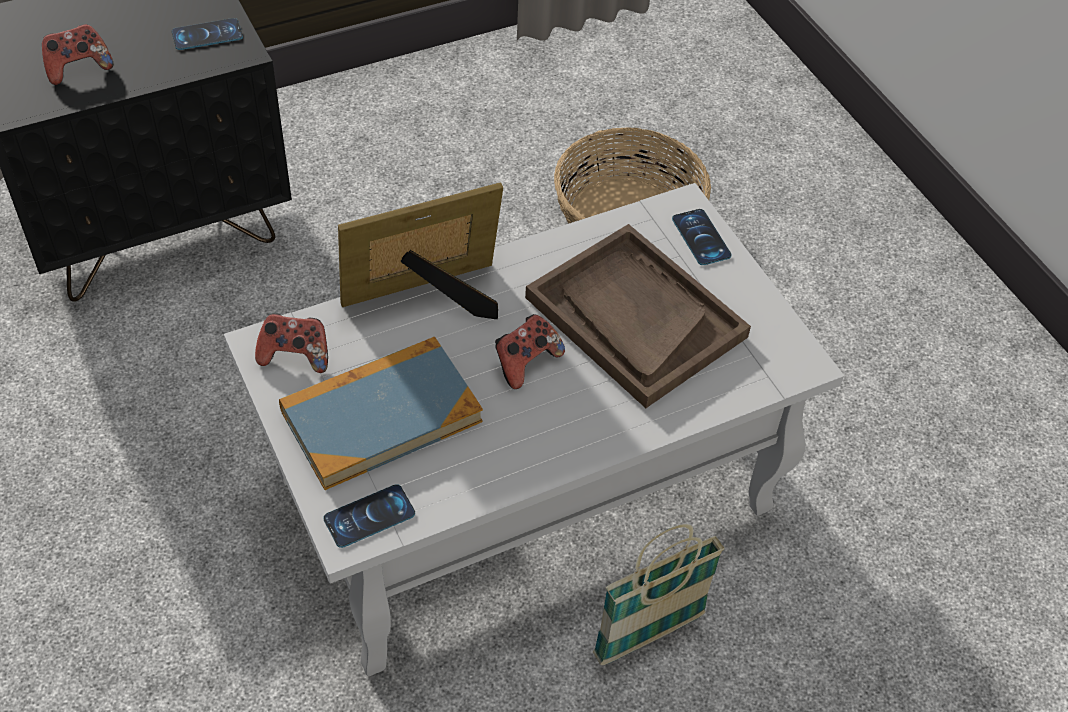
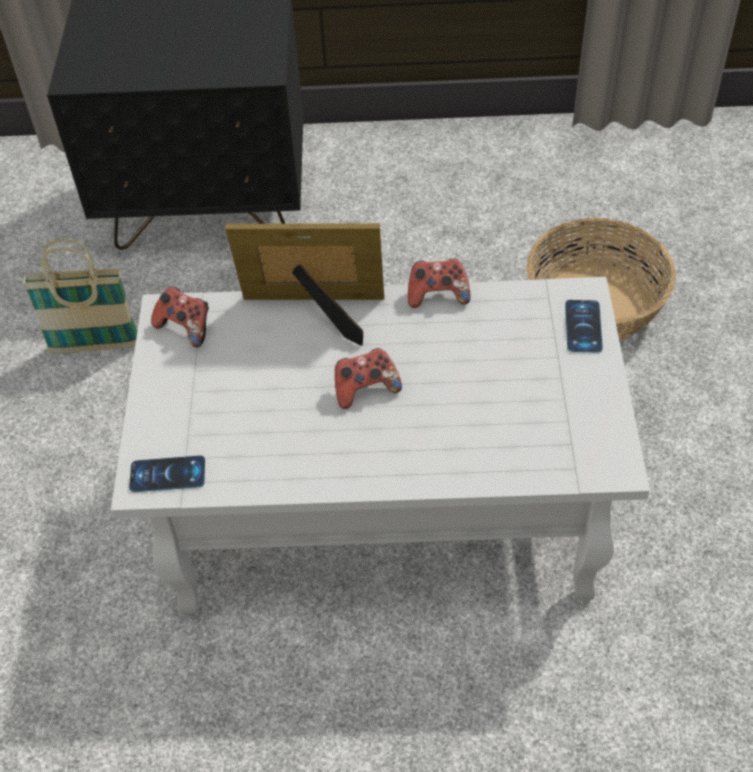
camera: 30 degrees right, 0 degrees up
game controller [42,24,113,85] -> game controller moved to [408,259,471,308]
phone [171,18,243,50] -> none
book [279,337,483,490] -> none
brown tray [525,224,751,408] -> none
basket [593,524,725,665] -> basket moved to [22,239,137,354]

